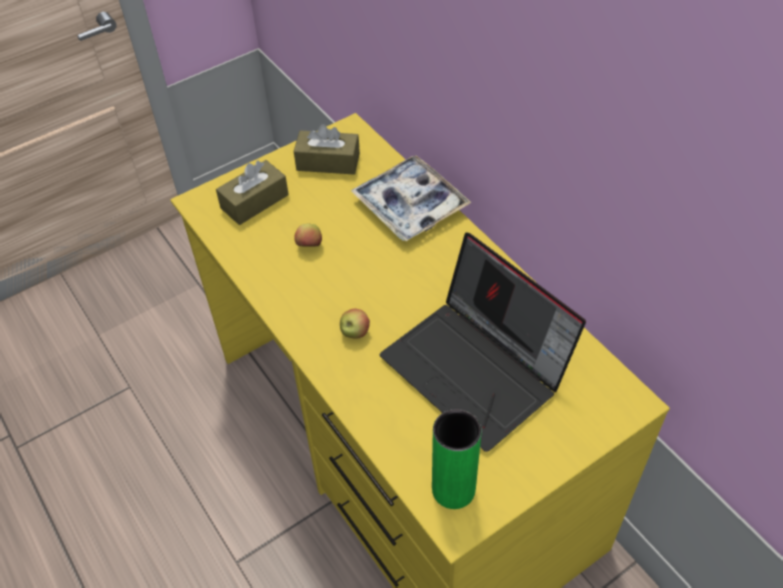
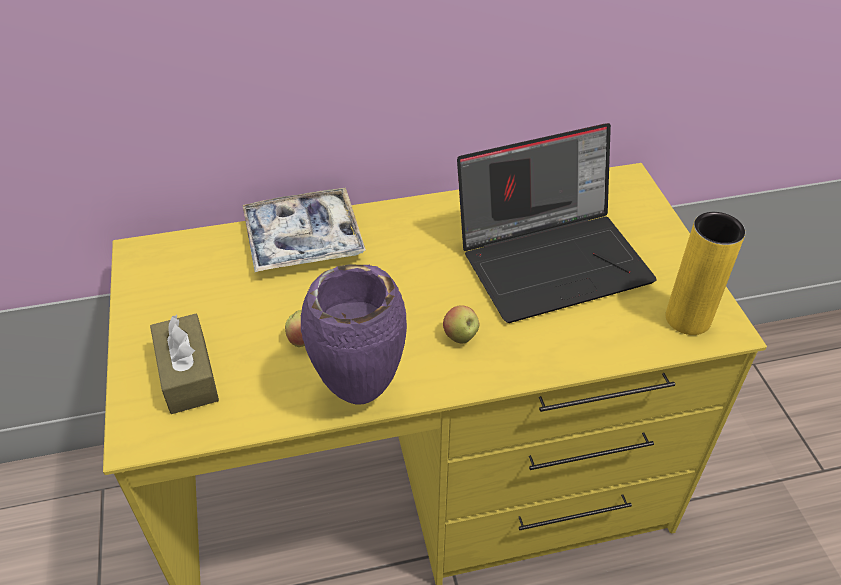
camera: 70 degrees left, 5 degrees down
brown tissue box [294,124,360,175] -> none
green vase [432,409,482,509] -> yellow vase [666,212,745,335]
none -> purple vase [301,264,407,405]

